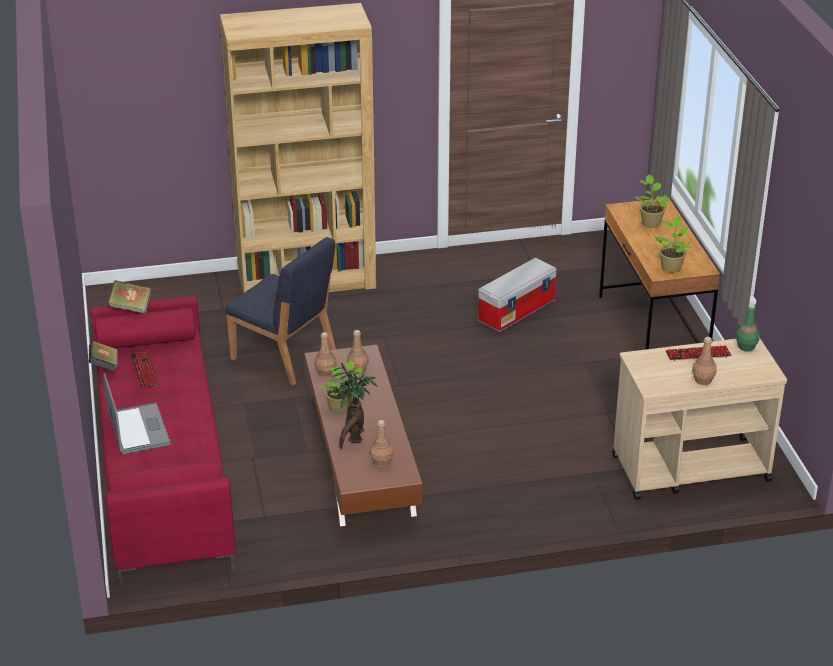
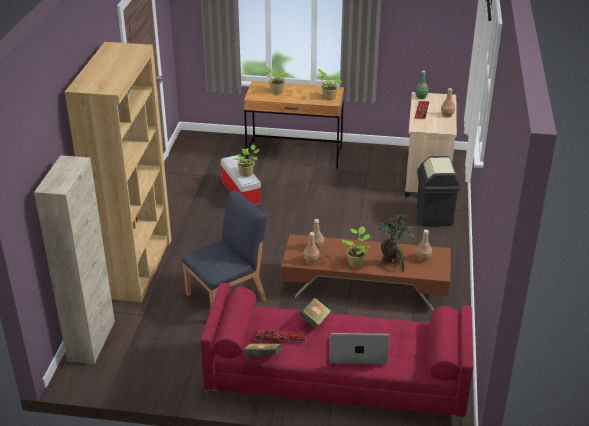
camera: 70 degrees left, 0 degrees up
book [108,280,152,314] -> book moved to [299,297,331,329]
none -> beige cabinet [34,155,115,364]
none -> potted plant [235,144,260,177]
none -> black trash can [417,156,461,227]

